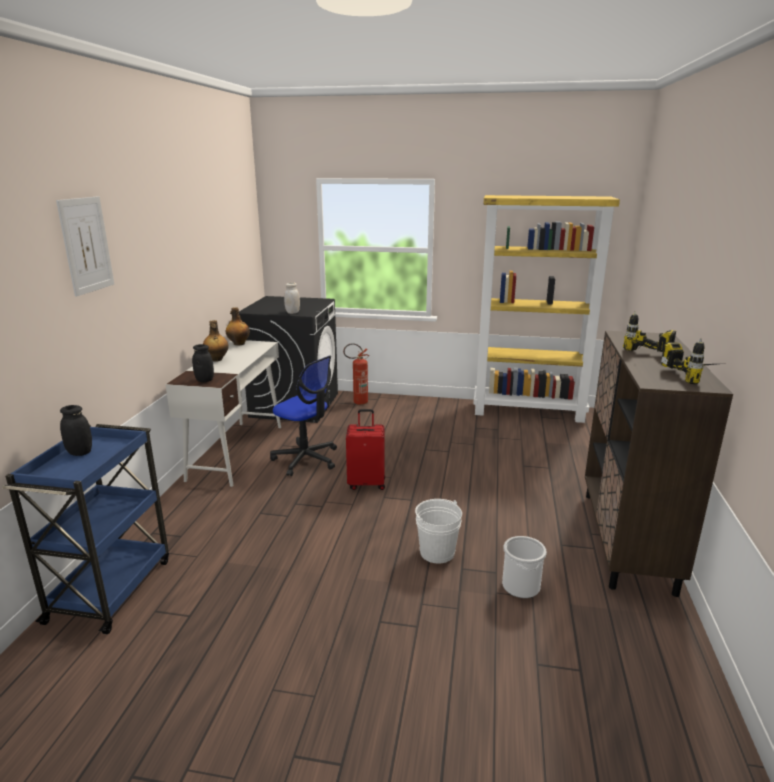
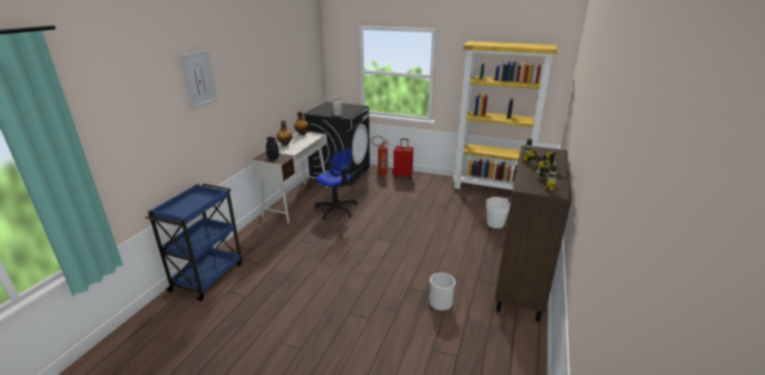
camera: 10 degrees right, 5 degrees up
black jar [60,405,92,456] -> none
red suitcase [346,409,385,490] -> red suitcase moved to [393,138,413,179]
white bucket [415,499,462,564] -> white bucket moved to [486,197,510,228]

